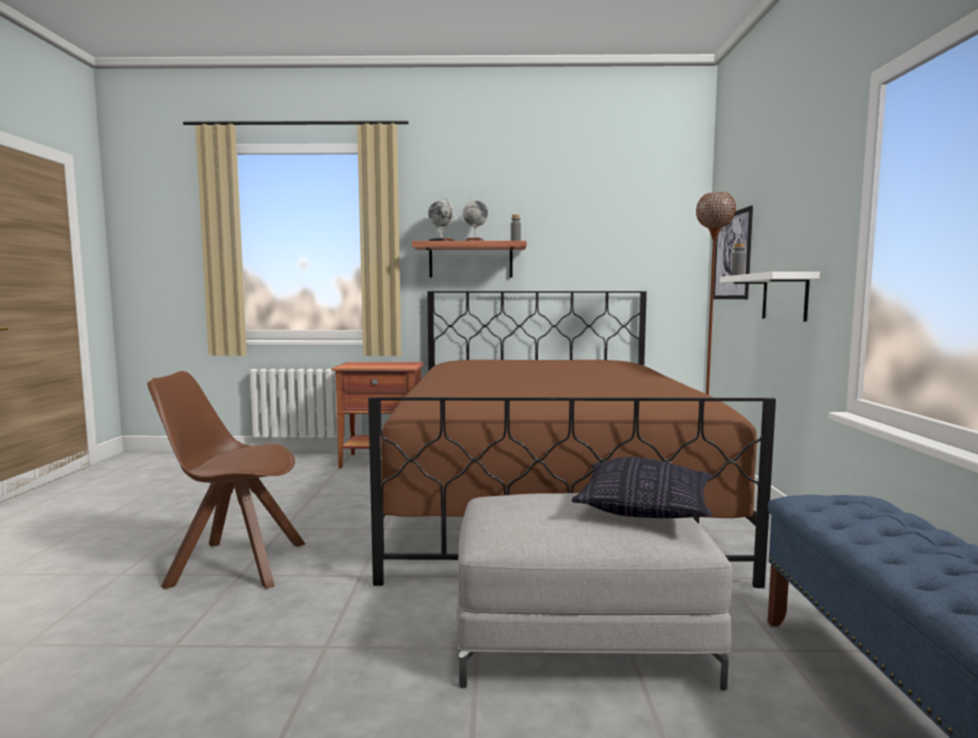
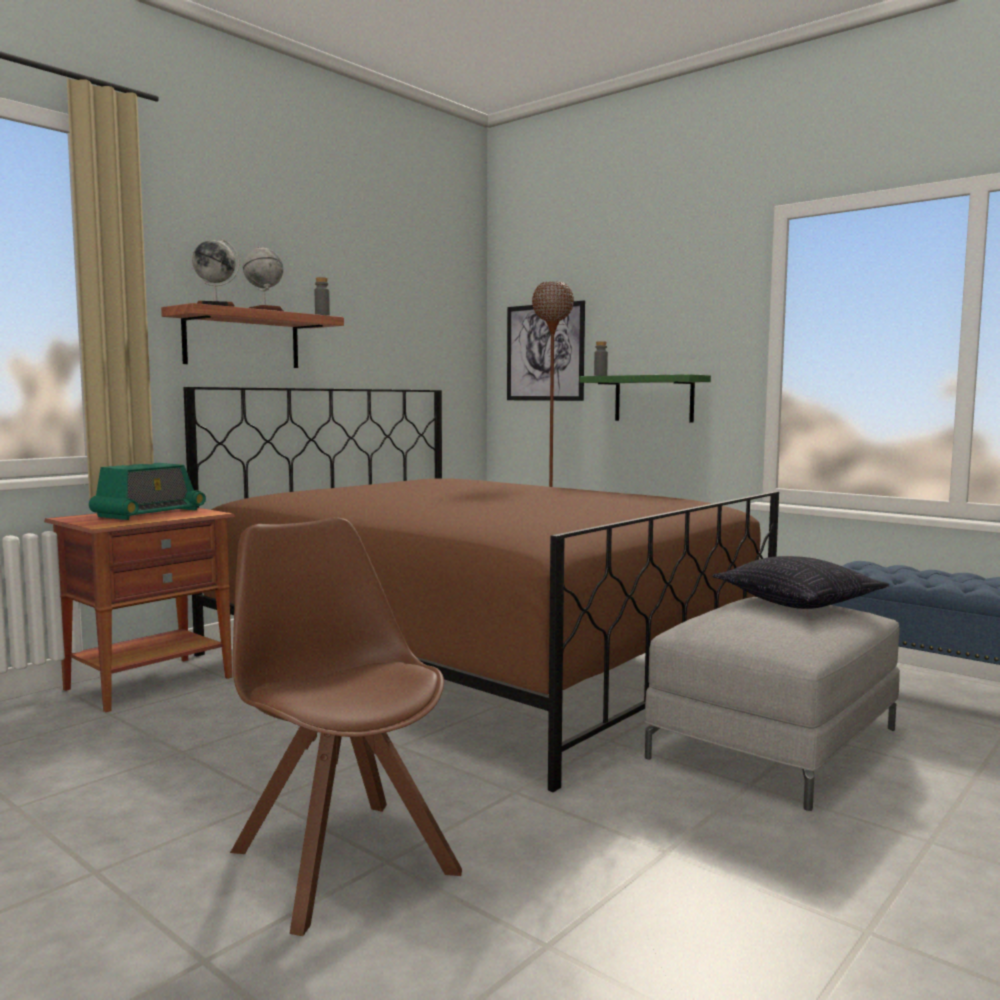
camera: 50 degrees left, 0 degrees up
brown chair [147,371,305,589] -> brown chair turned 105 degrees clockwise [230,517,462,936]
white shelf [720,272,820,322] -> green shelf [579,374,711,423]
none -> radio [89,463,206,520]

